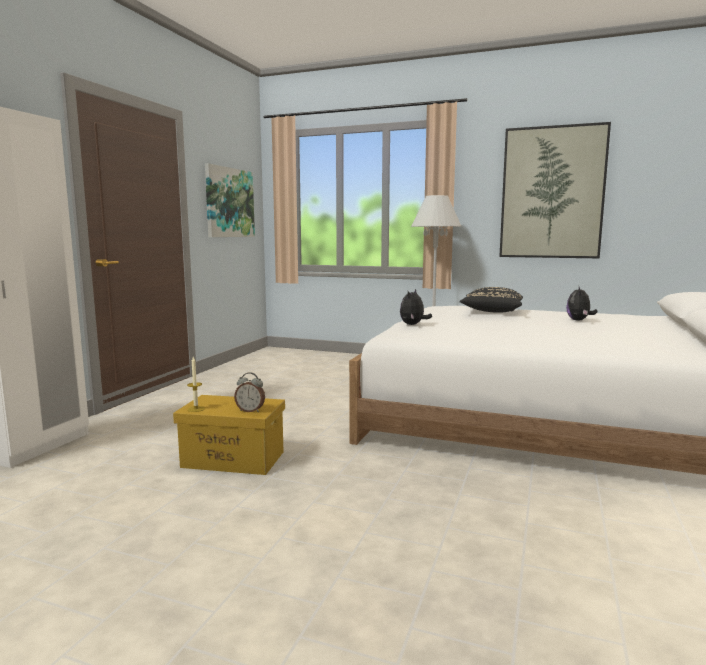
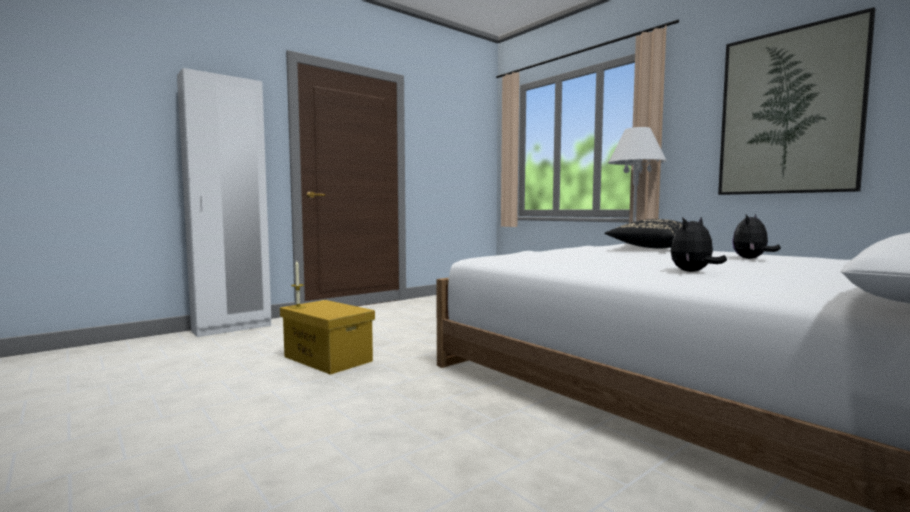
camera: 30 degrees right, 5 degrees down
picture [205,163,255,237] -> none
alarm clock [234,372,265,412] -> none
plush toy [400,289,432,325] -> plush toy moved to [671,217,727,272]

